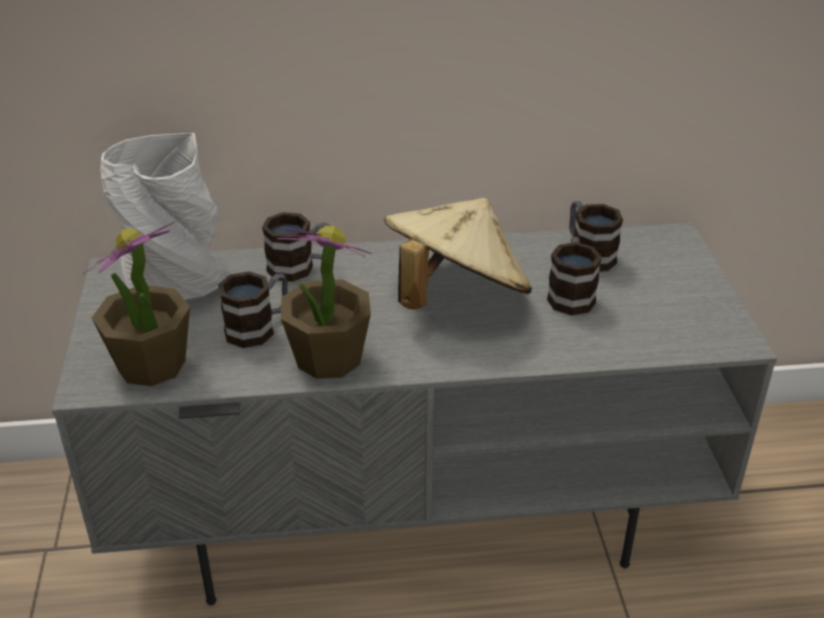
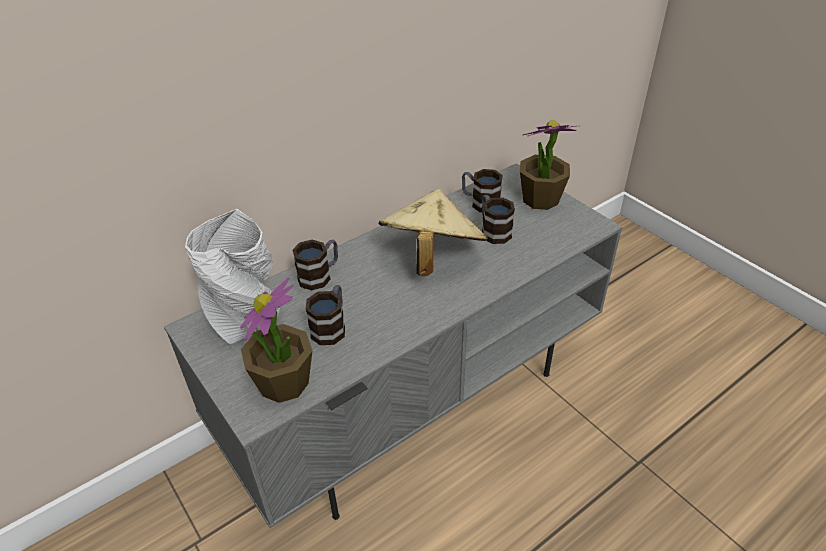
camera: 30 degrees left, 5 degrees up
potted plant [277,226,373,379] -> potted plant moved to [520,120,577,210]

